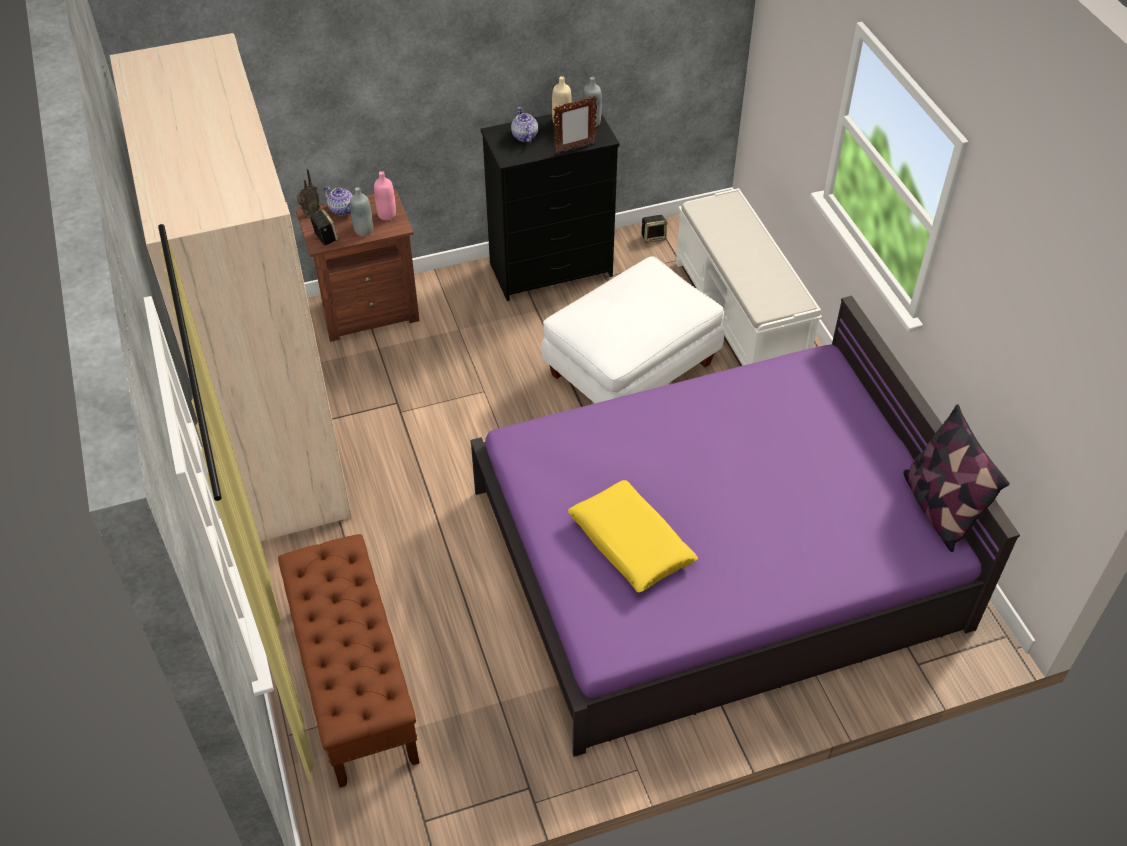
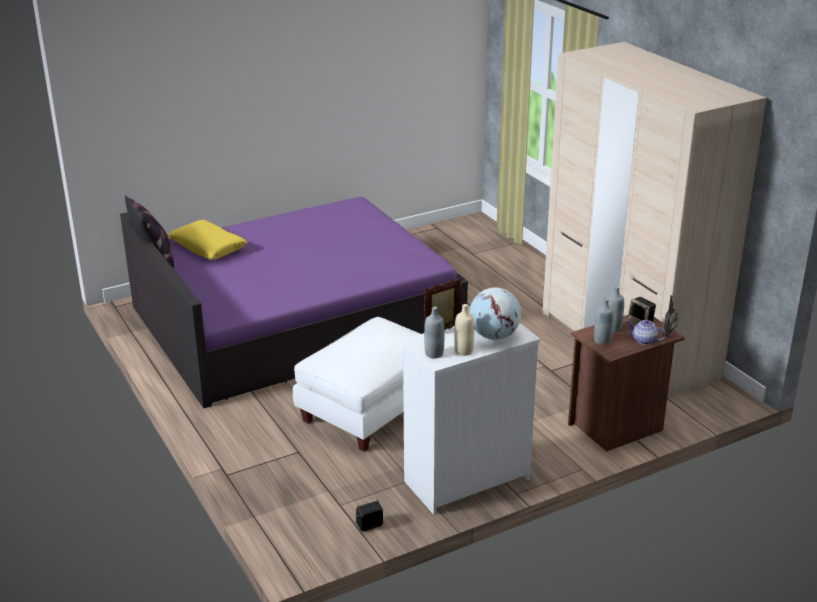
camera: 170 degrees right, 20 degrees down
brown bench [278,534,419,788] -> none
pink bottle [374,171,396,220] -> grey bottle [594,298,613,345]
black dresser [481,113,620,301] -> white dresser [401,323,540,515]
teapot [511,107,538,143] -> globe [469,288,521,340]
yellow pillow [568,480,698,592] -> yellow pillow moved to [168,220,248,260]
white bench [676,188,822,366] -> none

